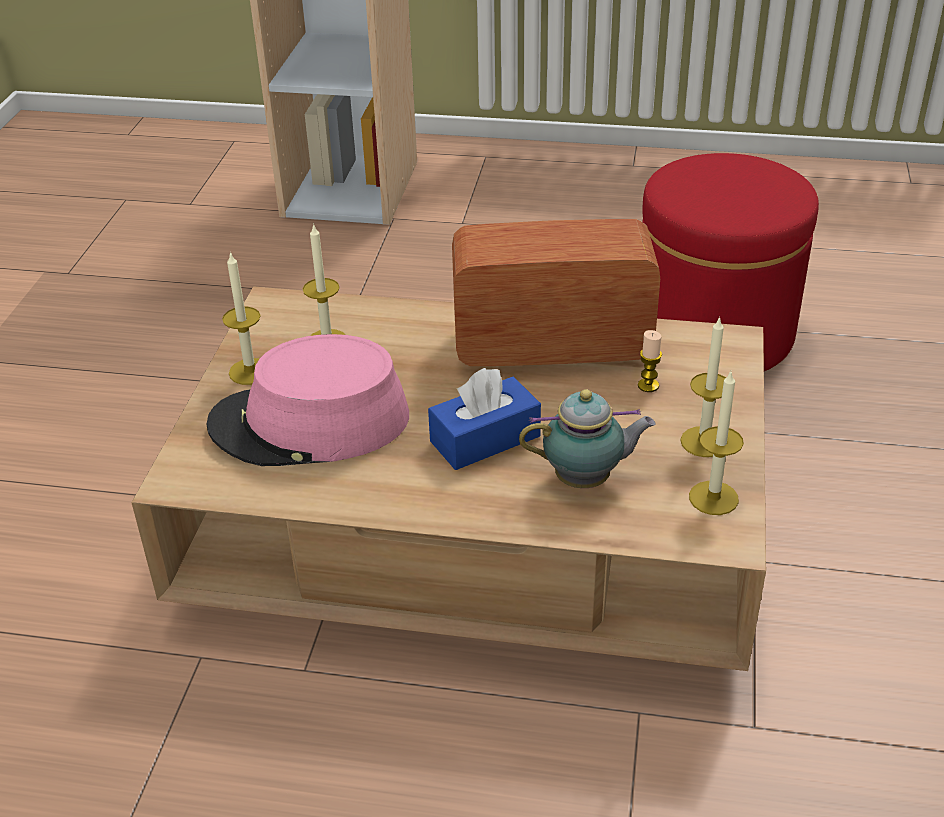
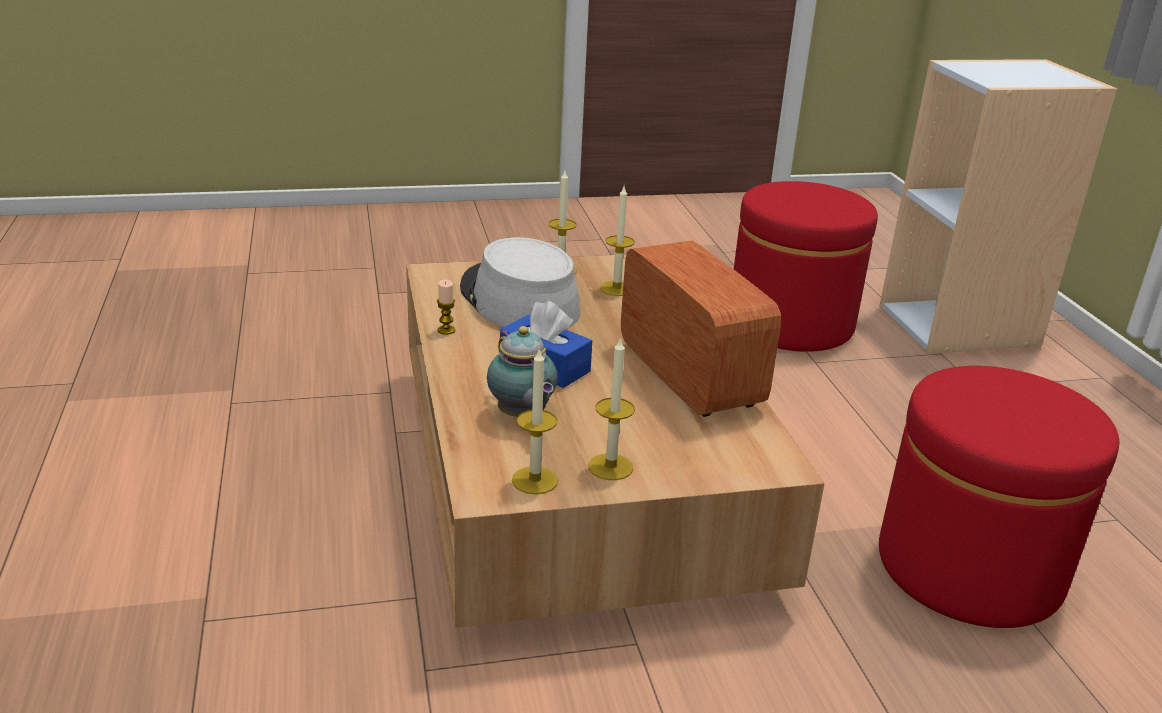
camera: 65 degrees right, 10 degrees down
pink hat [207,334,409,466] -> grey hat [460,237,581,329]
candle [638,330,662,392] -> candle moved to [437,280,455,335]
none -> red ottoman [734,181,878,352]

